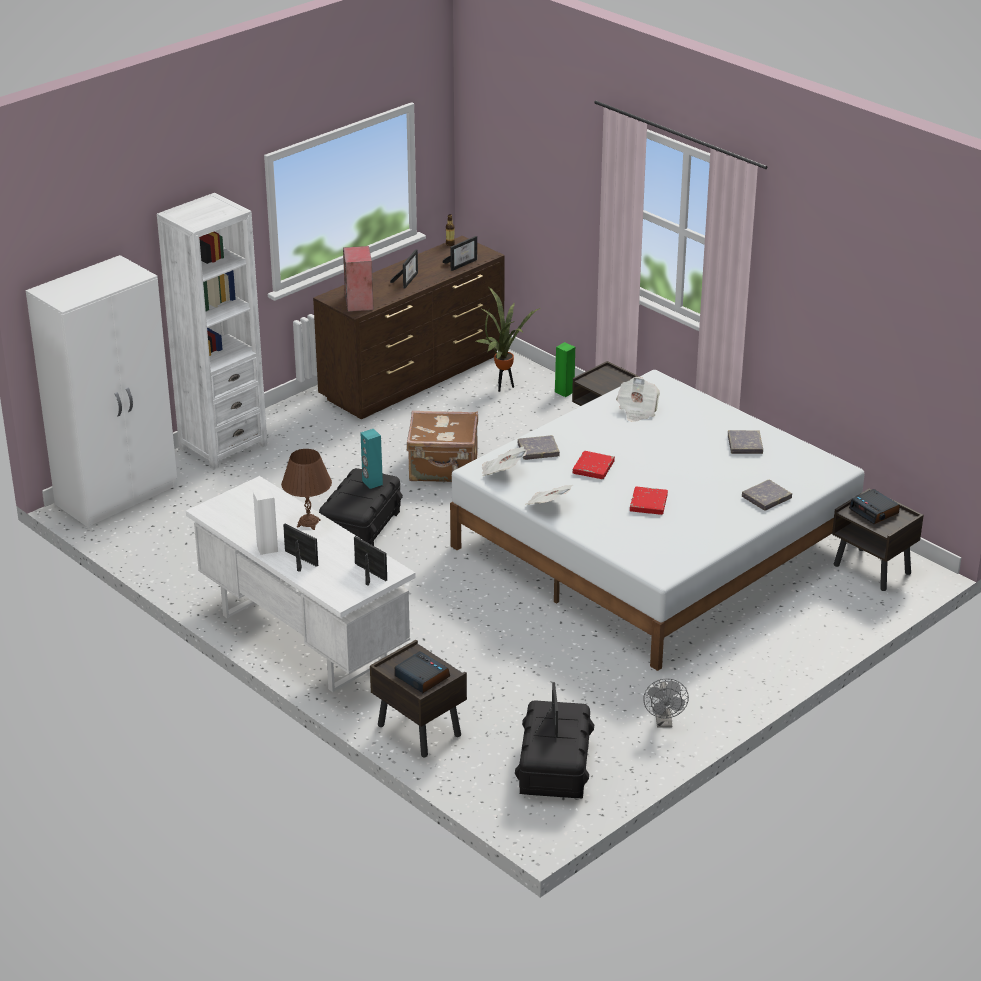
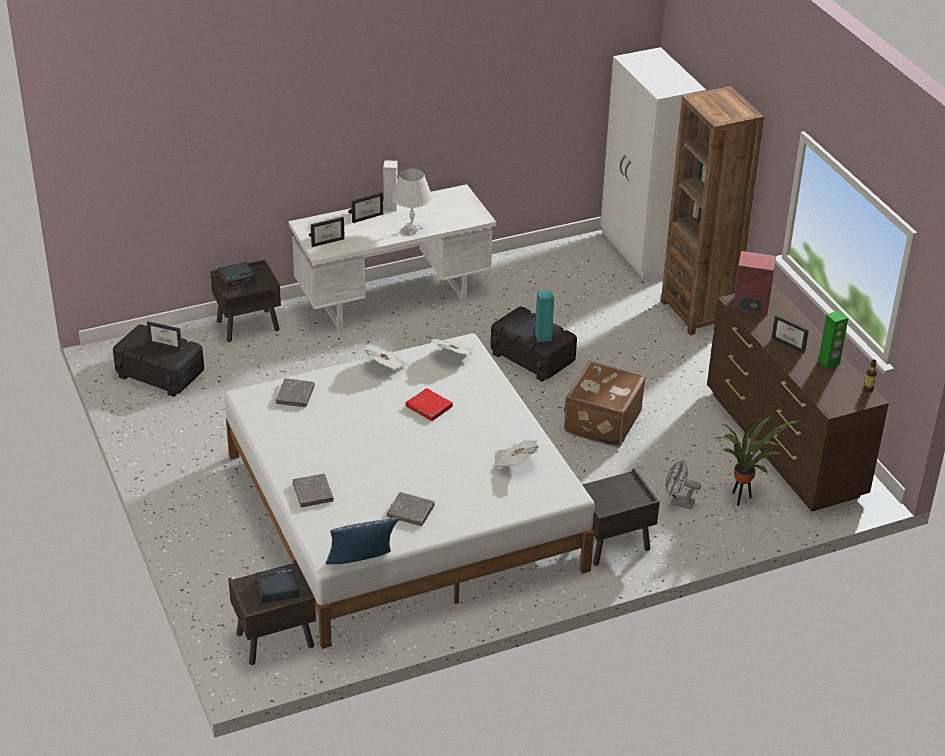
camera: 110 degrees right, 5 degrees up
white bookcase [157,193,268,470] -> brown bookcase [661,86,764,335]
brown table lamp [281,449,332,530] -> white table lamp [392,169,432,235]
picture frame [443,236,477,271] -> none
grey book [517,435,560,460] -> grey book moved to [276,378,315,407]
green speaker [555,342,575,397] -> green speaker moved to [818,311,848,368]
red book [630,487,668,515] -> none
grey fan [643,678,689,728] -> grey fan moved to [666,460,701,510]
none -> pillow [326,517,399,564]

